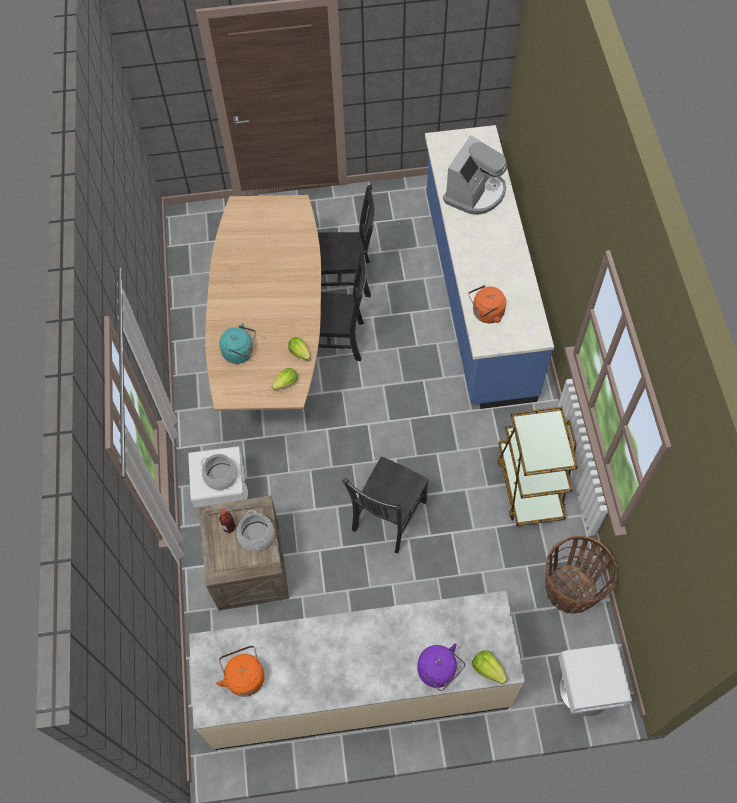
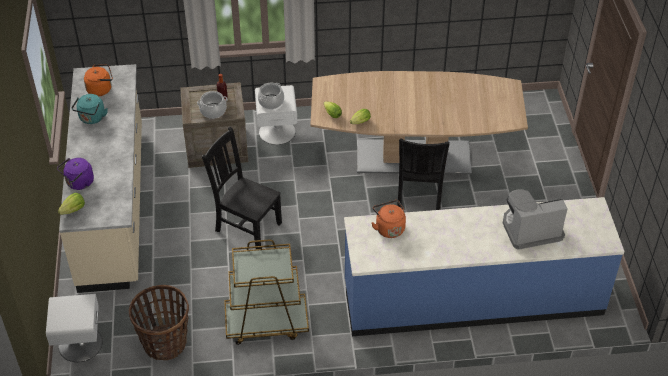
camera: 90 degrees right, 15 degrees down
turquoise kettle [219,323,256,364] -> turquoise kettle moved to [72,94,108,124]
black chair [318,185,375,297] -> none
coffee machine [443,135,507,215] -> coffee machine turned 135 degrees clockwise [503,189,568,250]

